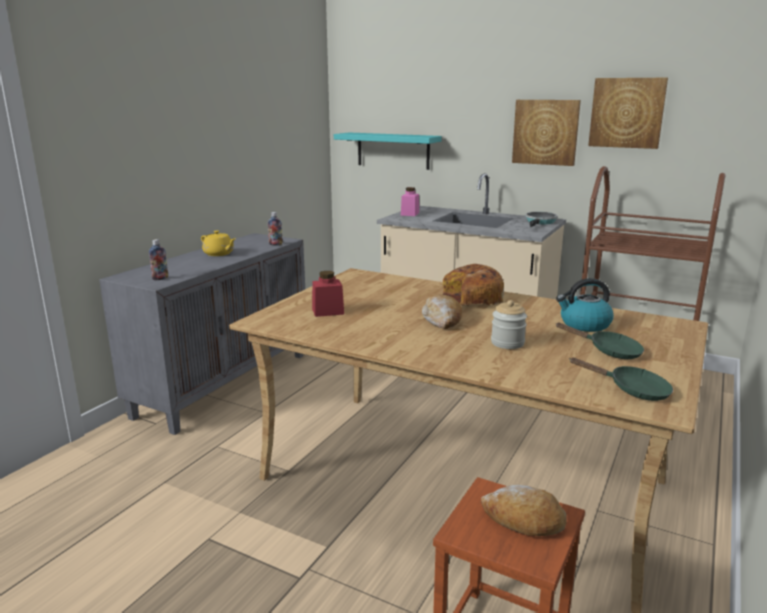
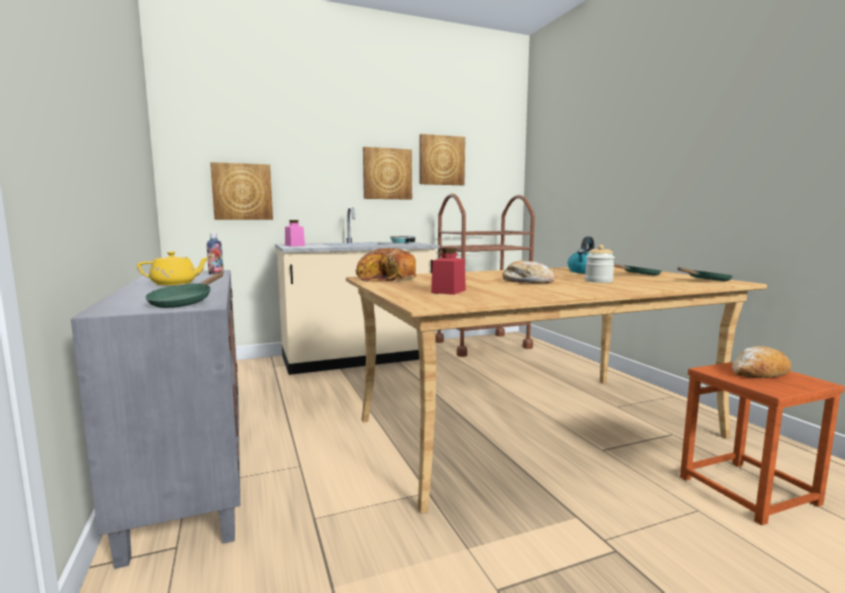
camera: 50 degrees left, 10 degrees down
bottle [149,239,168,280] -> green frying pan [145,273,223,308]
turquoise shelf [334,132,442,170] -> picture [210,162,273,220]
bread [442,264,504,306] -> bread moved to [356,248,417,282]

